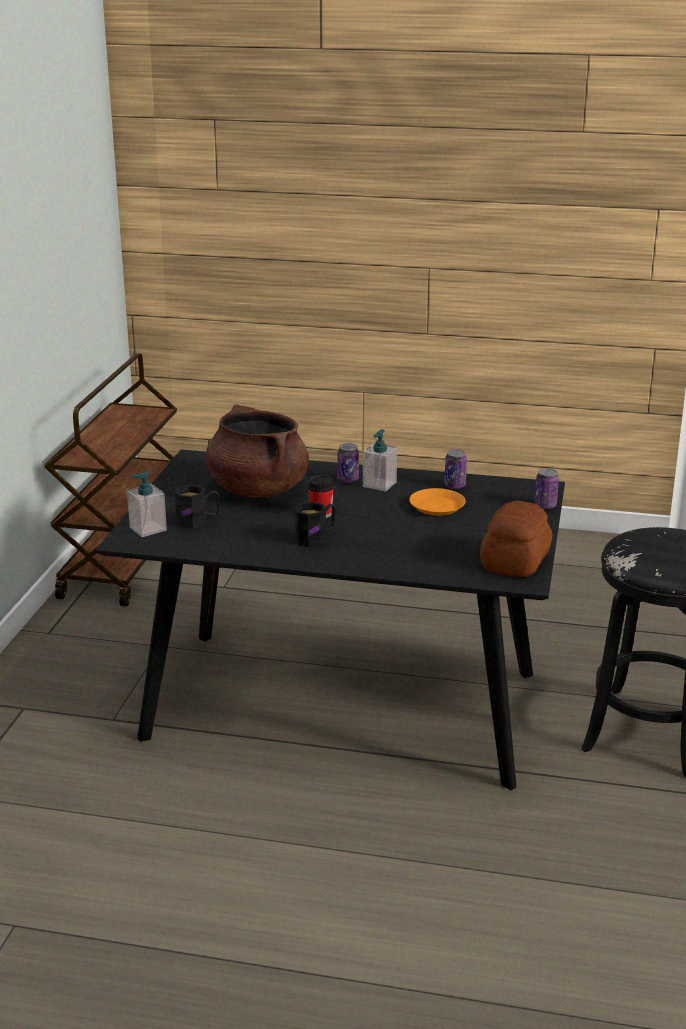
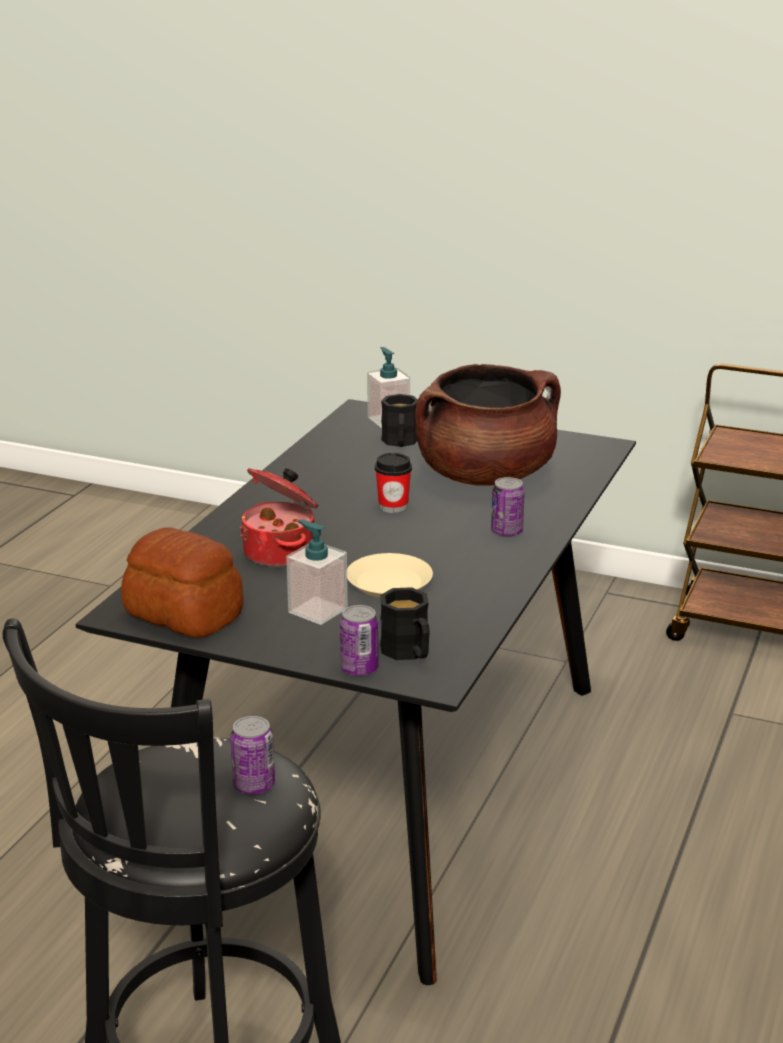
camera: 100 degrees right, 0 degrees up
black mug [295,502,336,547] -> black mug moved to [380,587,430,660]
soap dispenser [363,429,397,492] -> soap dispenser moved to [286,520,348,625]
orange plate [409,488,466,516] -> beige plate [347,553,433,598]
can [444,449,467,489] -> can moved to [230,716,275,794]
none -> cooking pot [240,468,318,567]

